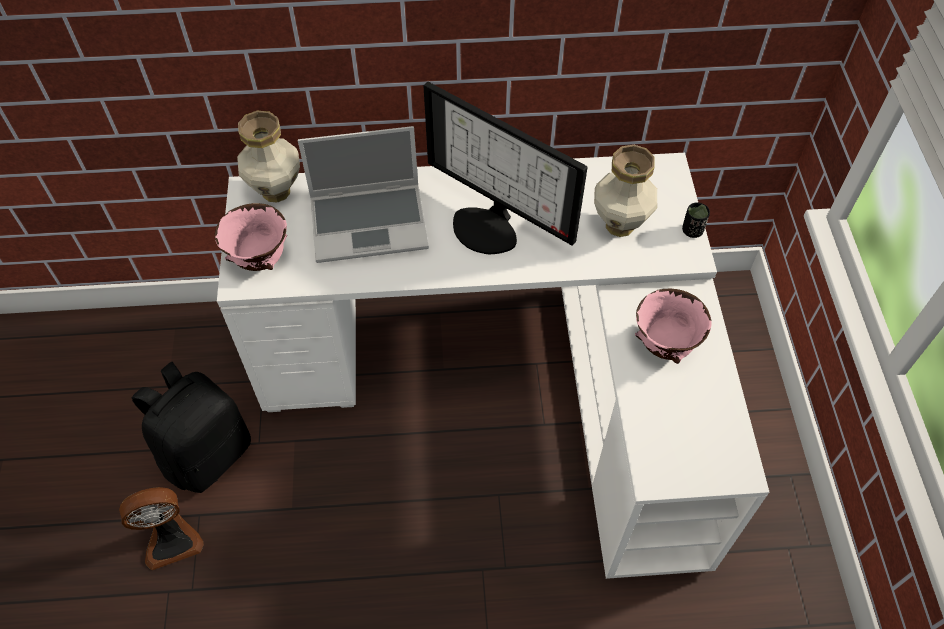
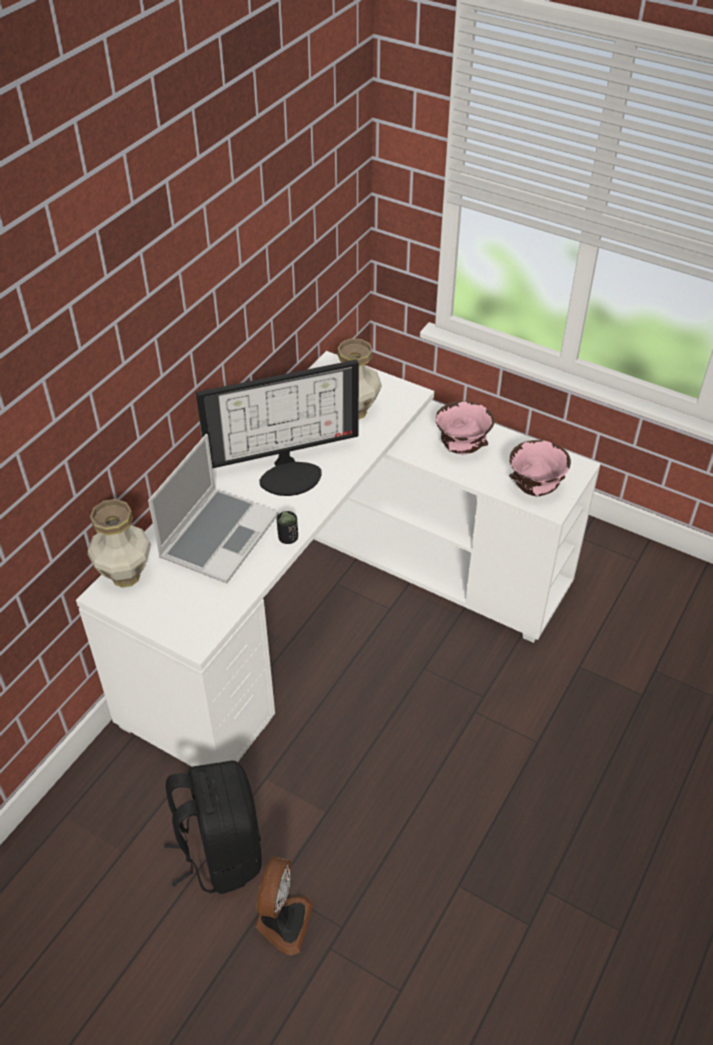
camera: 55 degrees left, 10 degrees down
pink bowl [215,203,287,271] -> pink bowl moved to [509,440,571,497]
black cup [682,203,710,238] -> black cup moved to [277,511,298,544]

